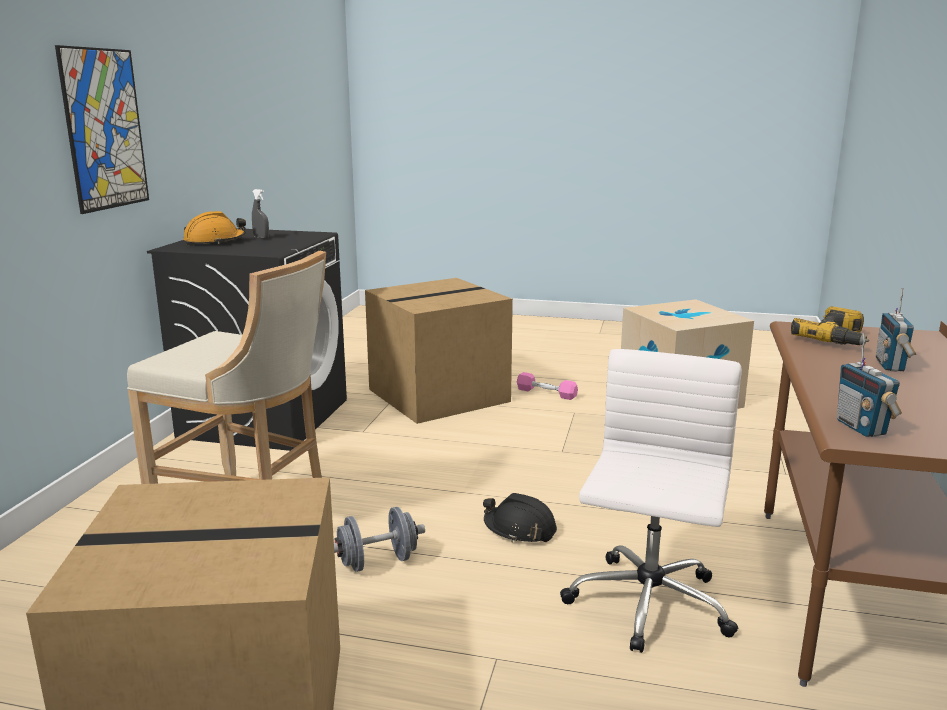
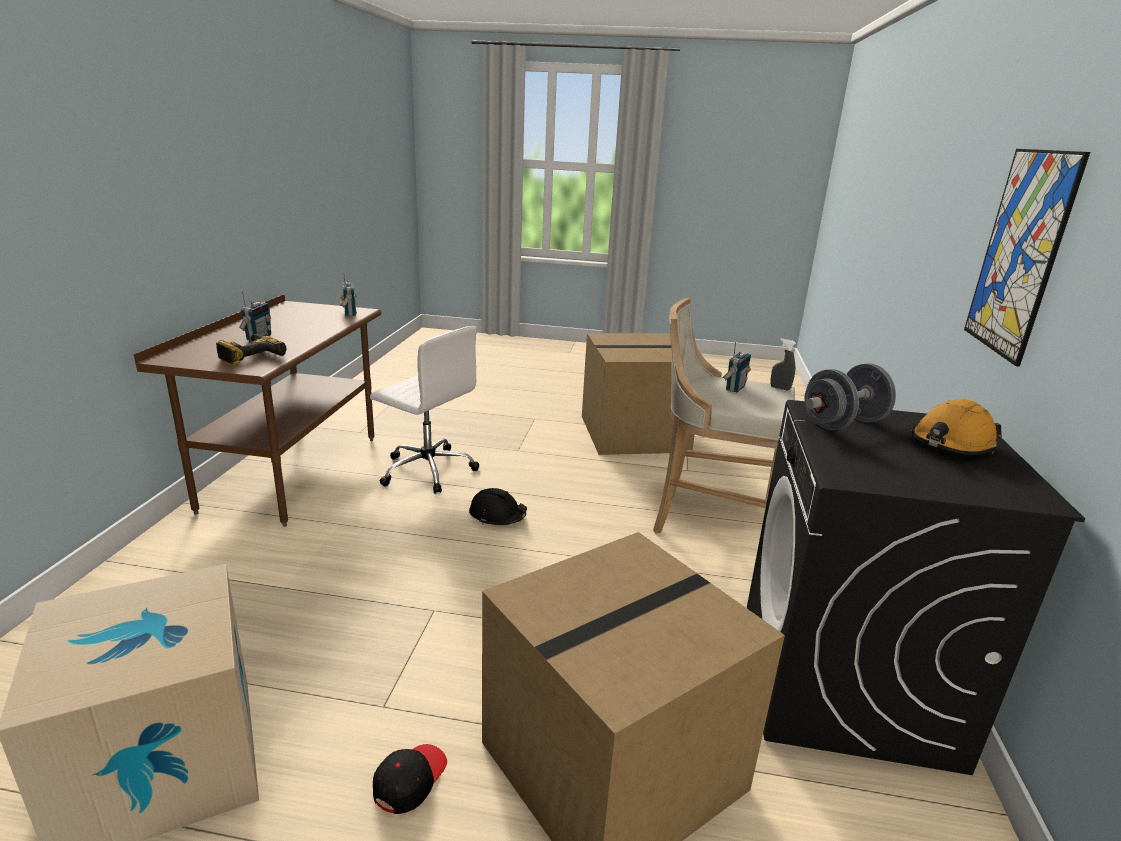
camera: 175 degrees right, 5 degrees up
grey spray bottle [252,189,269,239] -> grey spray bottle moved to [770,339,796,390]
grey dumbbell [334,507,425,572] -> grey dumbbell moved to [804,363,896,430]
pink dumbbell [517,372,578,400] -> black cap [373,744,447,814]
white office chair [560,349,742,653] -> white office chair turned 75 degrees counterclockwise [370,326,479,494]
none -> radio [723,341,751,393]

